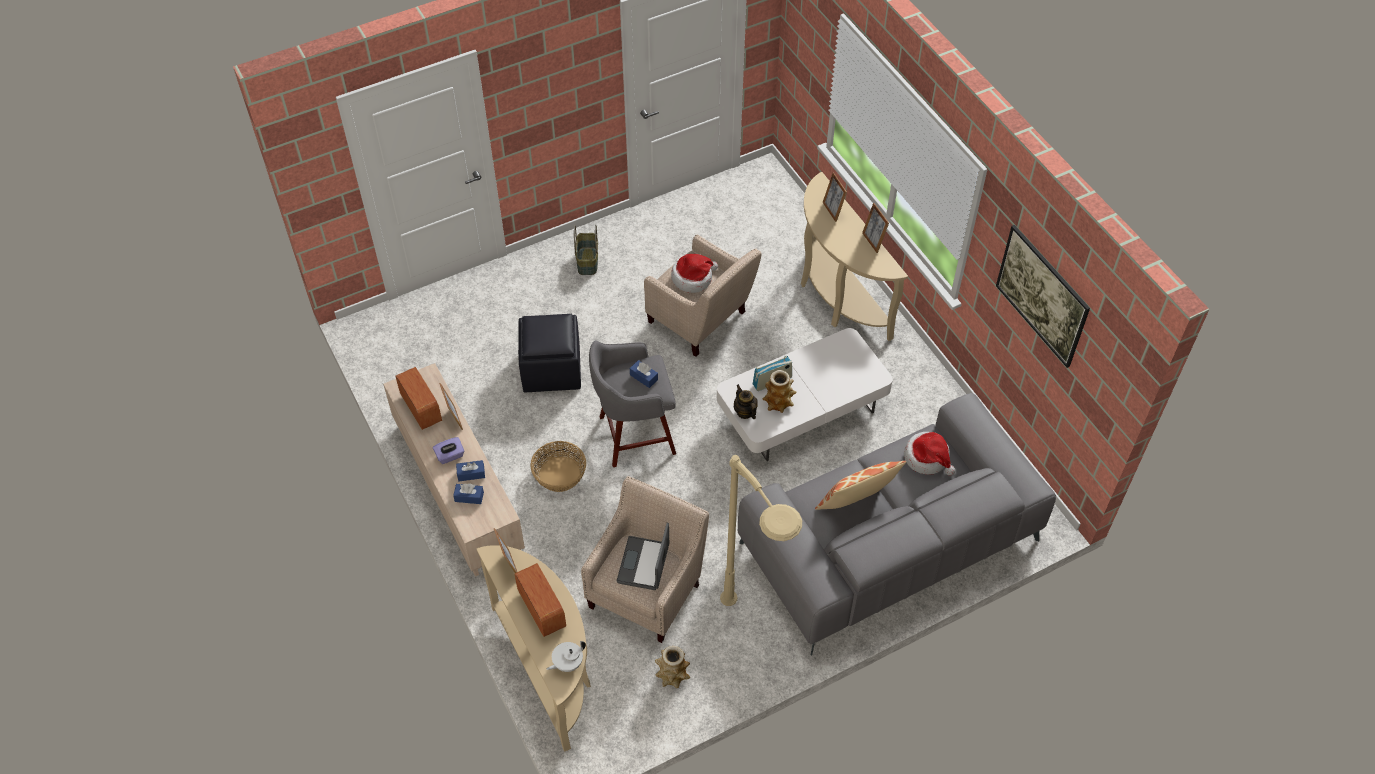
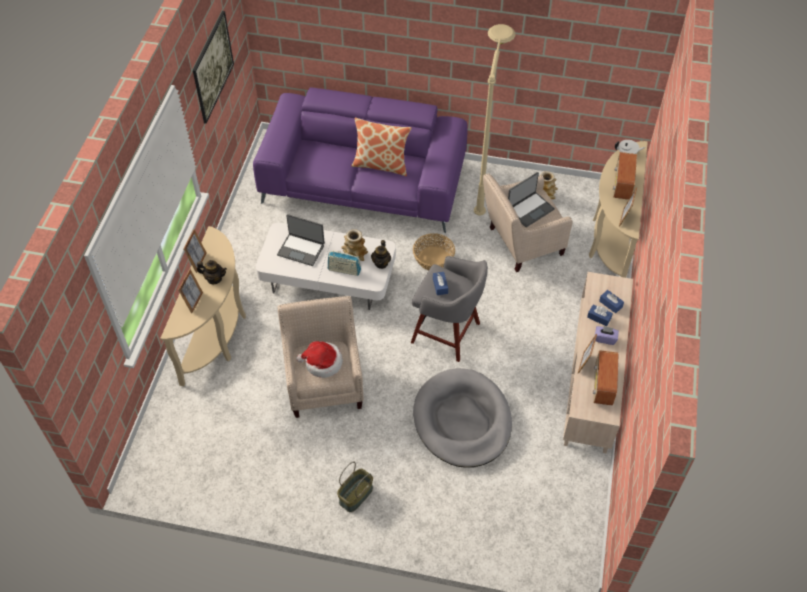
camera: 140 degrees left, 0 degrees up
black ottoman [518,314,581,392] -> grey dog bed [413,368,512,468]
basket [531,441,586,492] -> basket moved to [413,233,455,271]
grey sofa [738,393,1056,655] -> purple sofa [253,88,468,233]
hat [904,432,955,476] -> none
none -> teapot [197,260,227,284]
none -> laptop [277,214,325,266]

